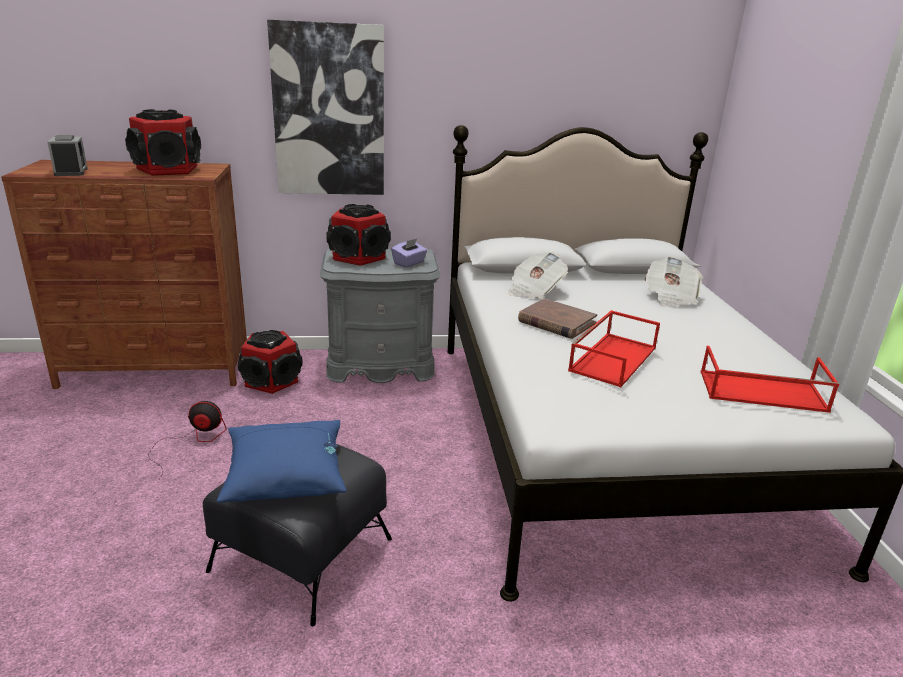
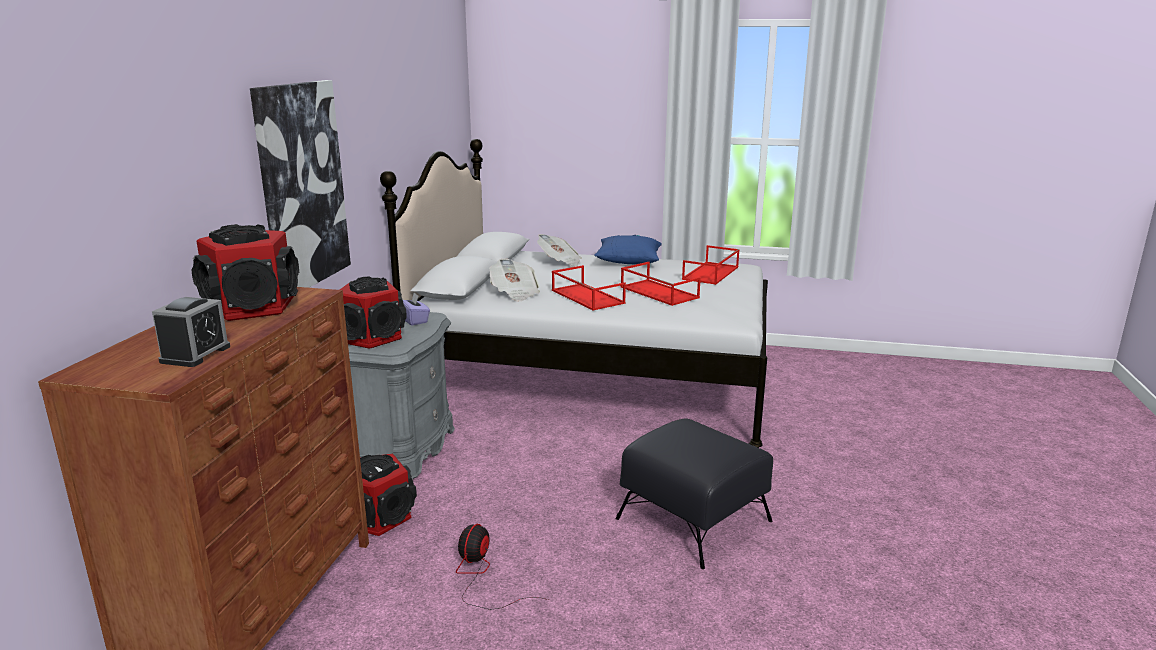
camera: 70 degrees left, 5 degrees down
alarm clock [47,135,88,176] -> alarm clock turned 105 degrees clockwise [152,297,230,367]
blue pillow [217,420,346,503] -> blue pillow moved to [594,235,662,264]
brown book [518,298,597,339] -> red tray [552,265,626,311]

